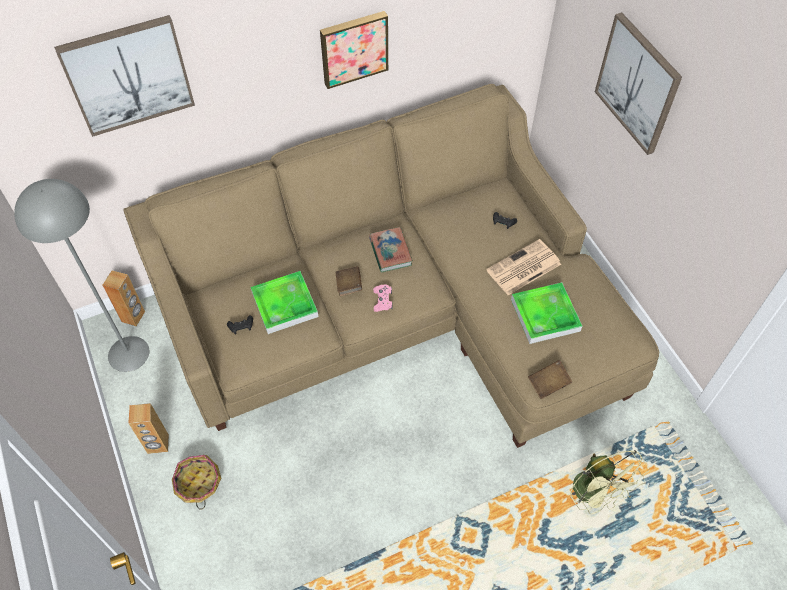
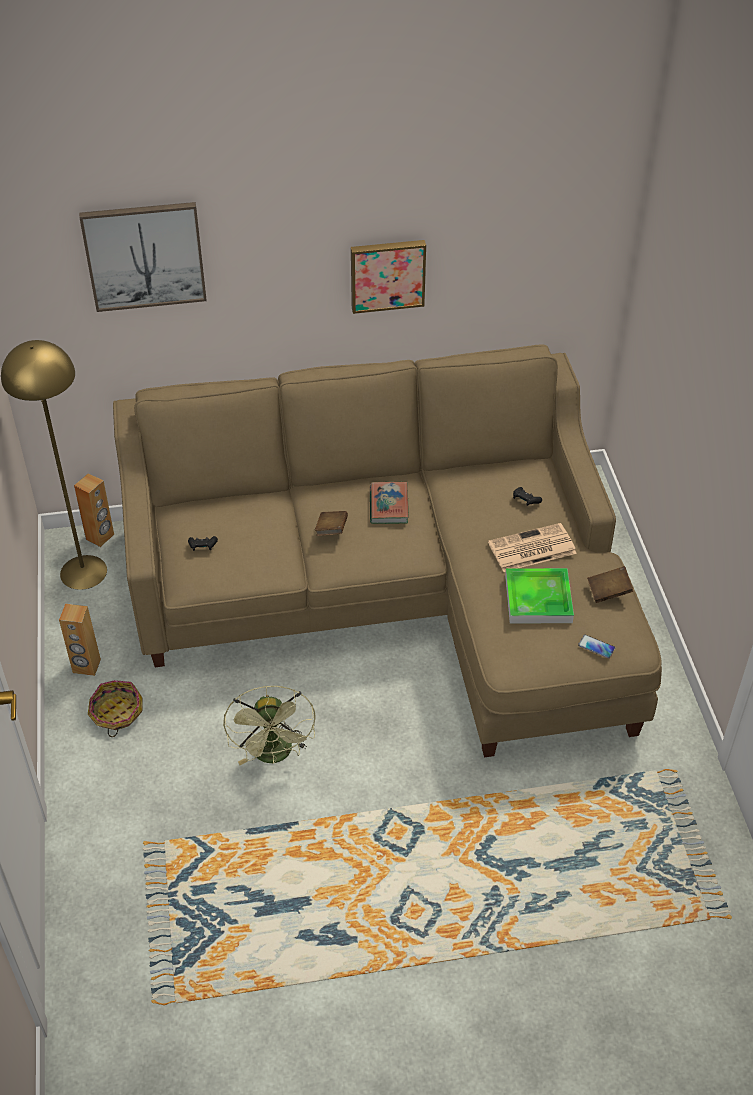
camera: 15 degrees right, 10 degrees down
grey floor lamp [14,179,149,372] -> yellow floor lamp [1,340,107,590]
tray [251,271,318,334] -> none
pink game controller [373,285,393,312] -> none
brown book [528,360,572,399] -> brown book moved to [587,566,633,603]
green fan [570,450,649,514] -> green fan moved to [223,685,316,765]
picture [595,12,682,155] -> none
none -> phone [578,635,615,658]

